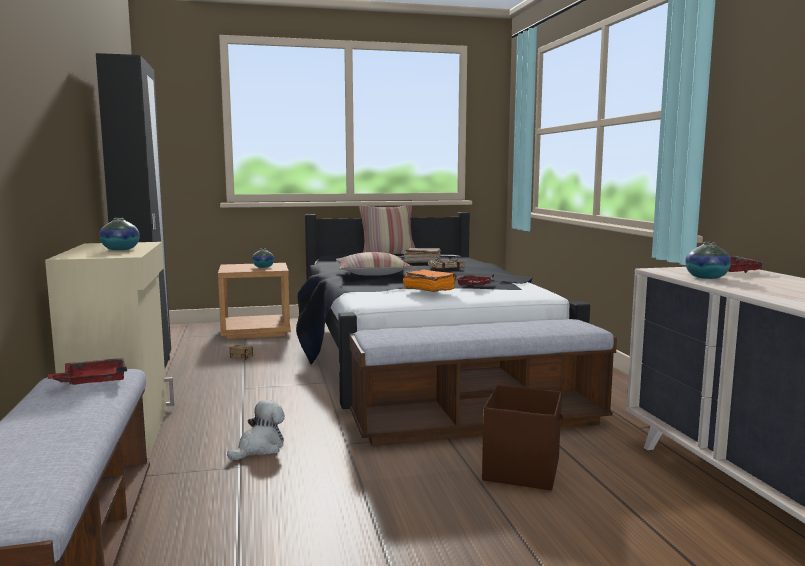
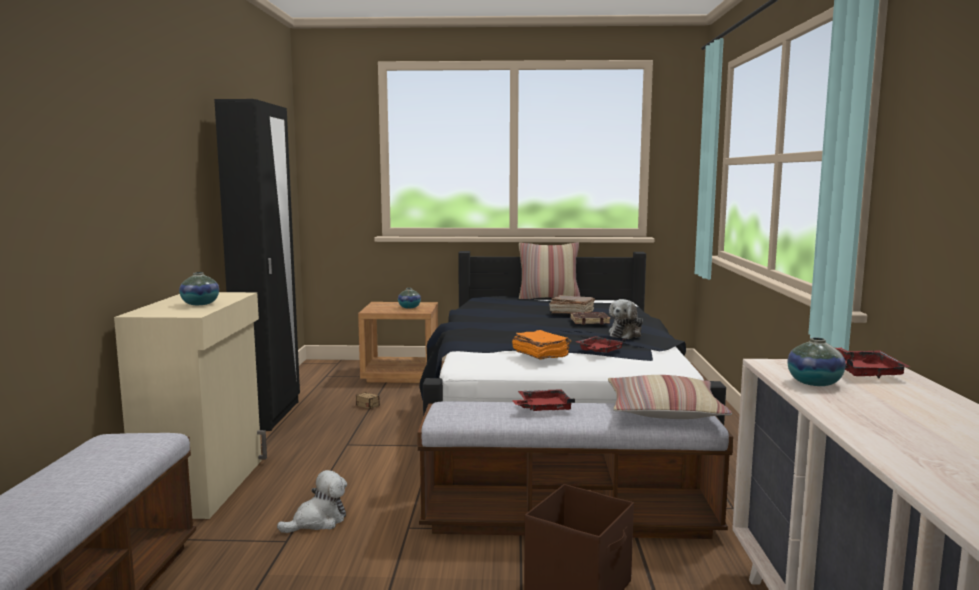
camera: 15 degrees right, 0 degrees up
red tray [48,358,127,385] -> red tray moved to [512,389,575,411]
pillow [336,252,412,276] -> pillow moved to [608,375,732,419]
none -> plush toy [609,299,643,339]

